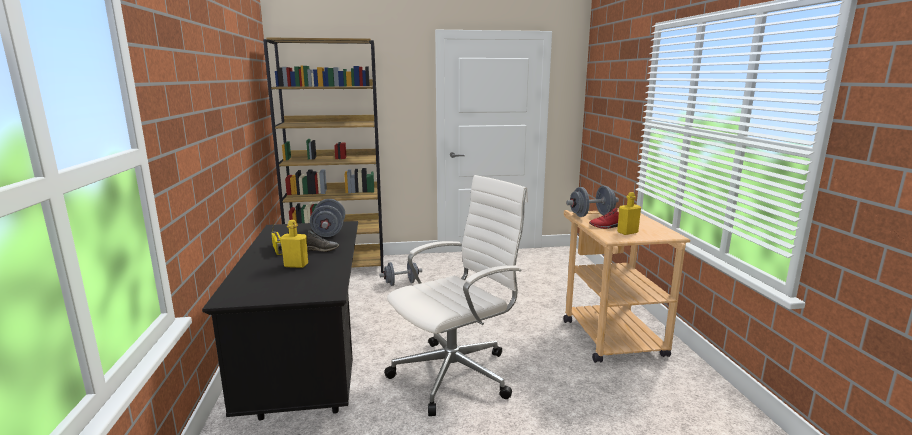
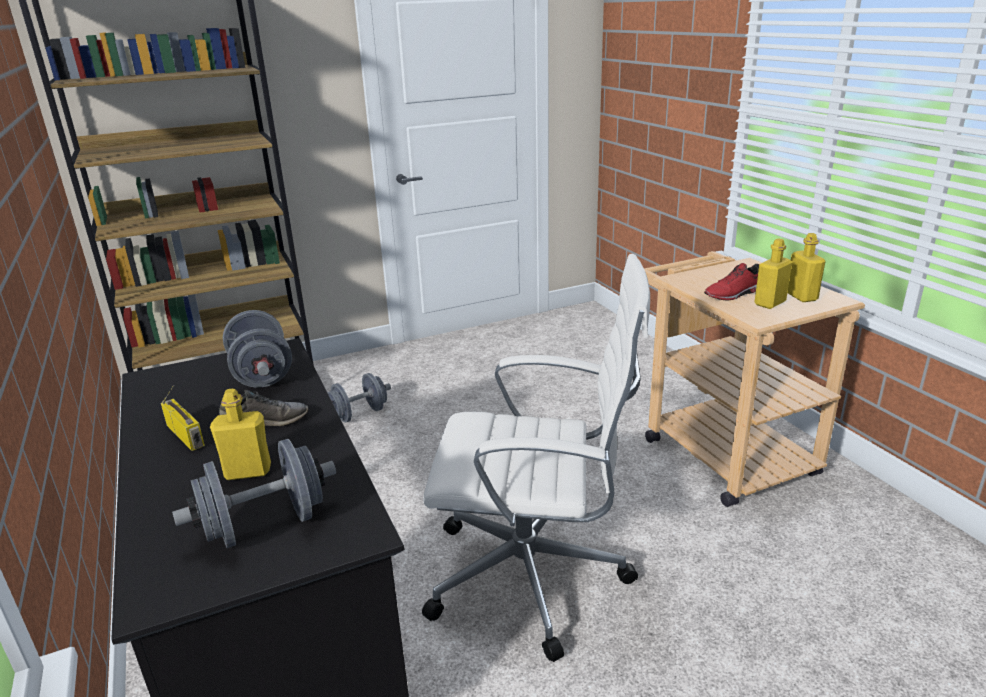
camera: 15 degrees left, 10 degrees up
white office chair [384,175,528,416] -> white office chair turned 60 degrees clockwise [422,254,650,662]
grey dumbbell [566,186,619,217] -> grey dumbbell moved to [172,439,336,548]
none -> yellow bottle [787,233,825,302]

